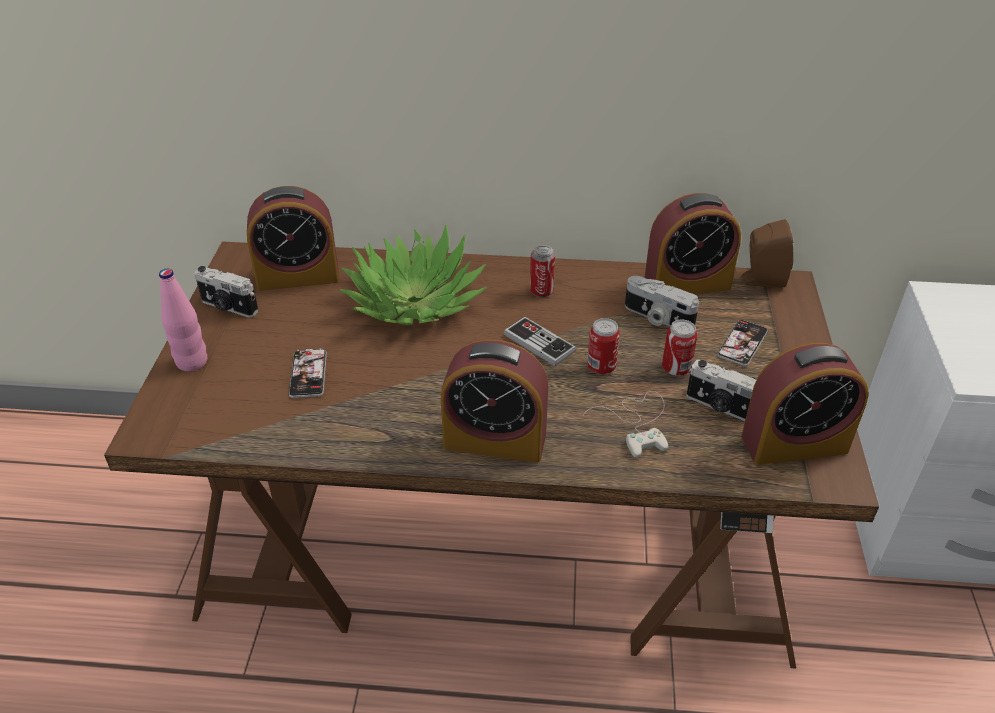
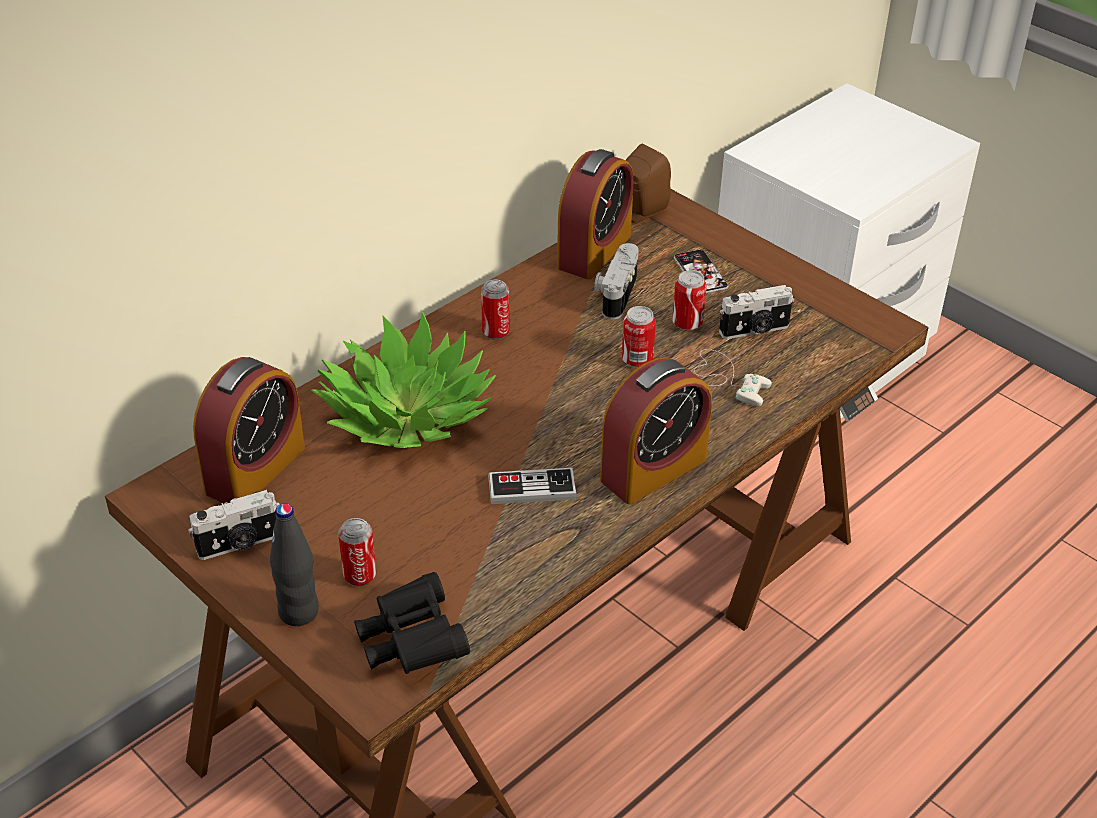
camera: 50 degrees left, 0 degrees up
pink bottle [159,269,208,371] -> black bottle [270,504,319,626]
phone [289,348,327,398] -> none
game controller [504,317,576,366] -> game controller moved to [488,468,577,504]
camera [625,276,699,327] -> camera turned 120 degrees clockwise [594,243,639,320]
alarm clock [741,343,869,465] -> none
none -> can [338,518,376,586]
none -> black binoculars [354,572,470,674]

